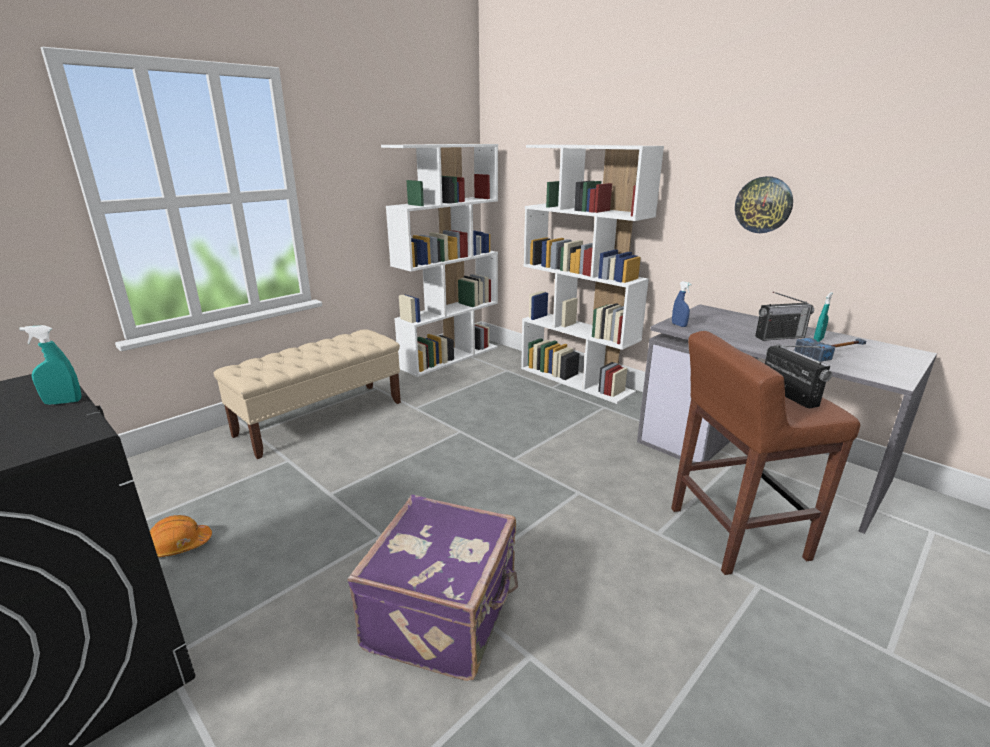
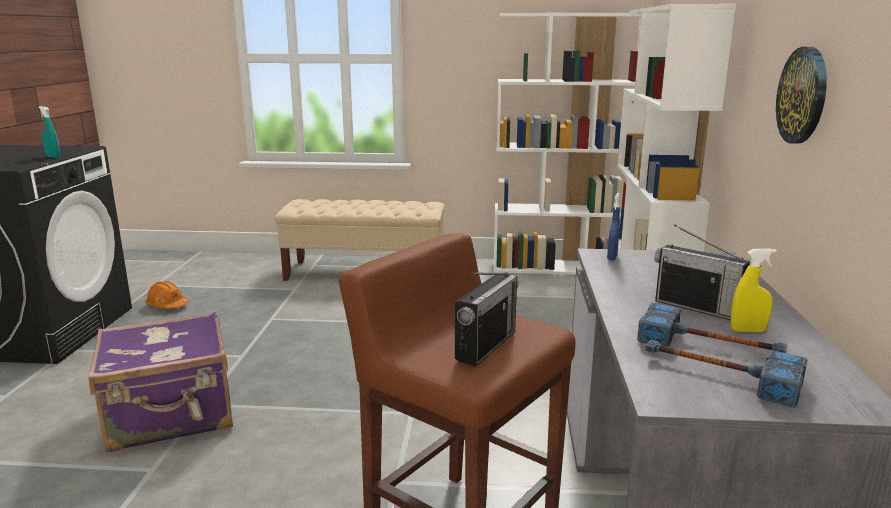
camera: 50 degrees right, 5 degrees down
turquoise spray bottle [814,292,833,342] -> yellow spray bottle [731,249,777,332]
none -> hammer [645,340,807,408]

